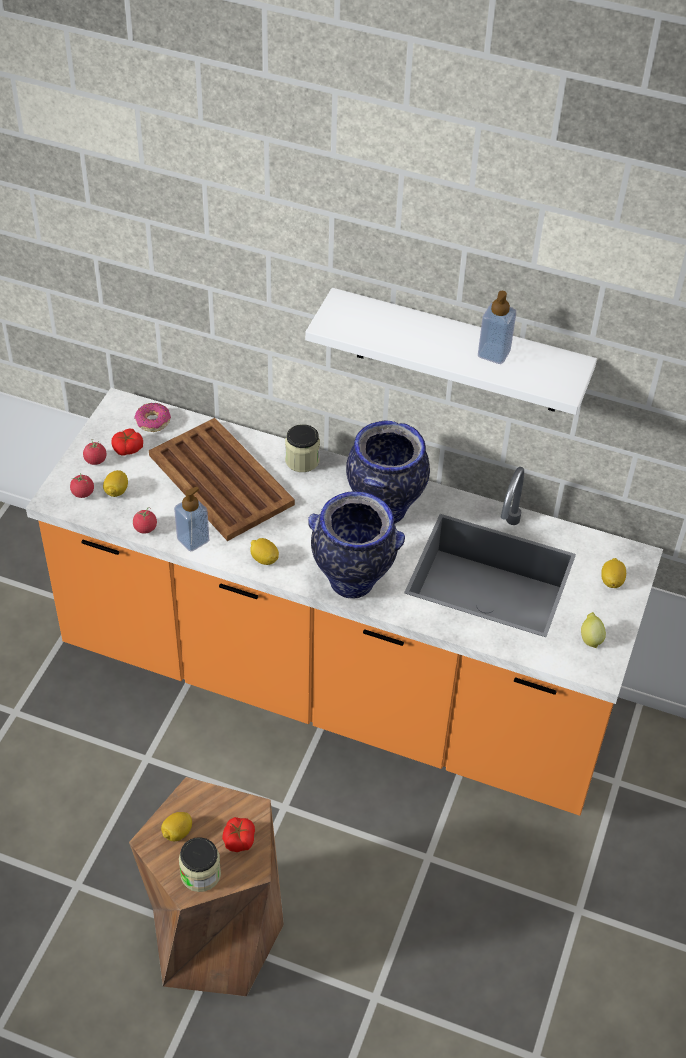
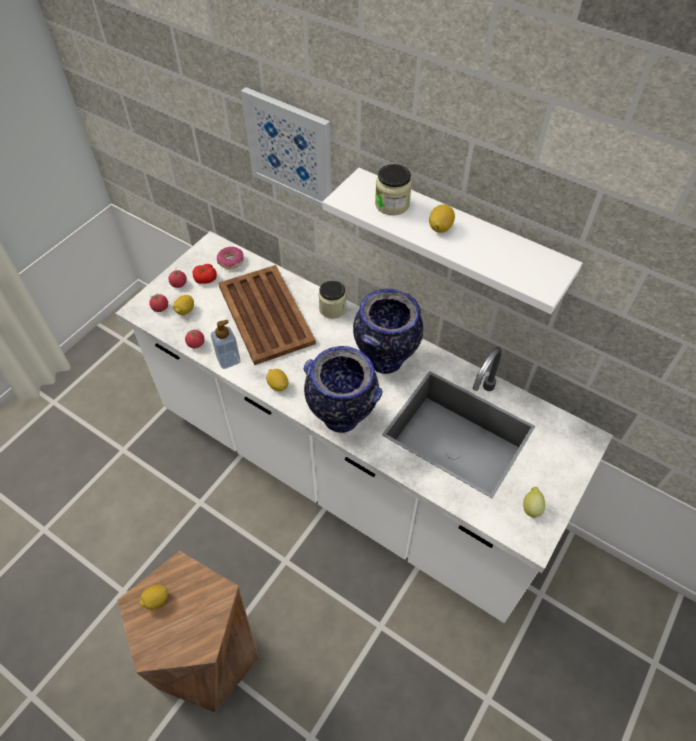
camera: 15 degrees right, 5 degrees up
orange counter [26,388,663,816] -> white counter [115,231,613,623]
jar [179,837,221,892] -> jar moved to [375,164,412,215]
tomato [222,817,255,852] -> none
soap dispenser [478,291,516,364] -> none
lemon [601,558,626,588] -> lemon moved to [429,204,455,233]
none -> picture [241,87,332,208]

